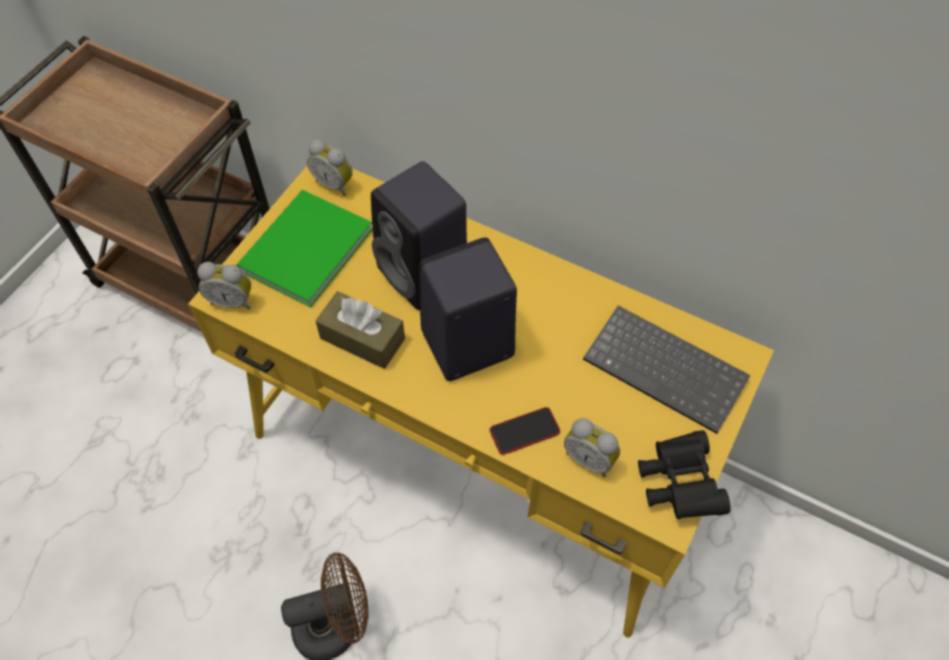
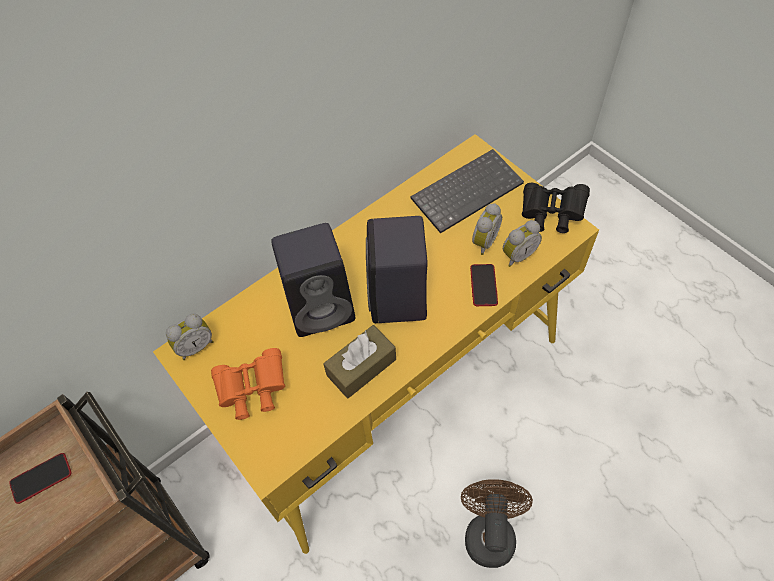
camera: 65 degrees left, 0 degrees up
alarm clock [197,262,251,310] -> alarm clock moved to [472,203,502,255]
green book [236,190,373,308] -> orange binoculars [211,348,285,420]
none -> phone [9,453,71,504]

